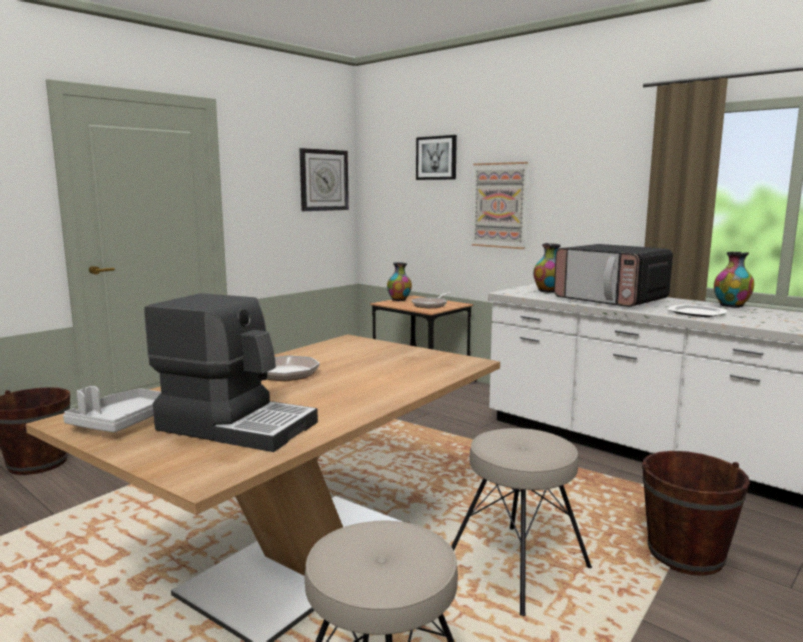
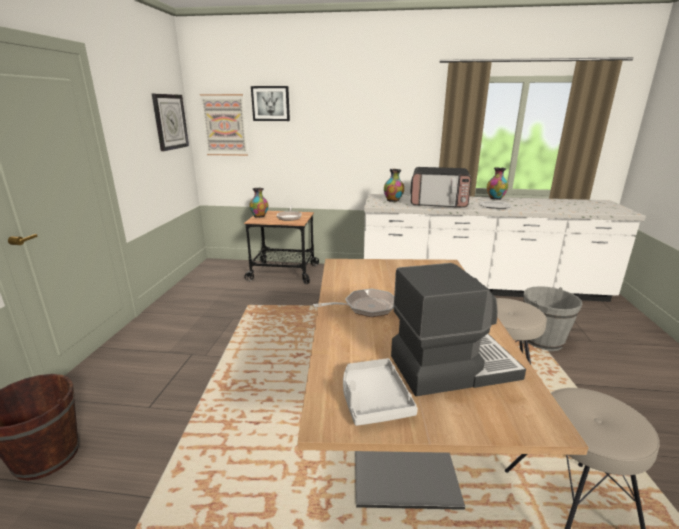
camera: 35 degrees left, 10 degrees up
picture [471,162,528,249] -> picture moved to [200,94,248,156]
brown bucket [642,451,750,576] -> grey bucket [523,286,583,351]

